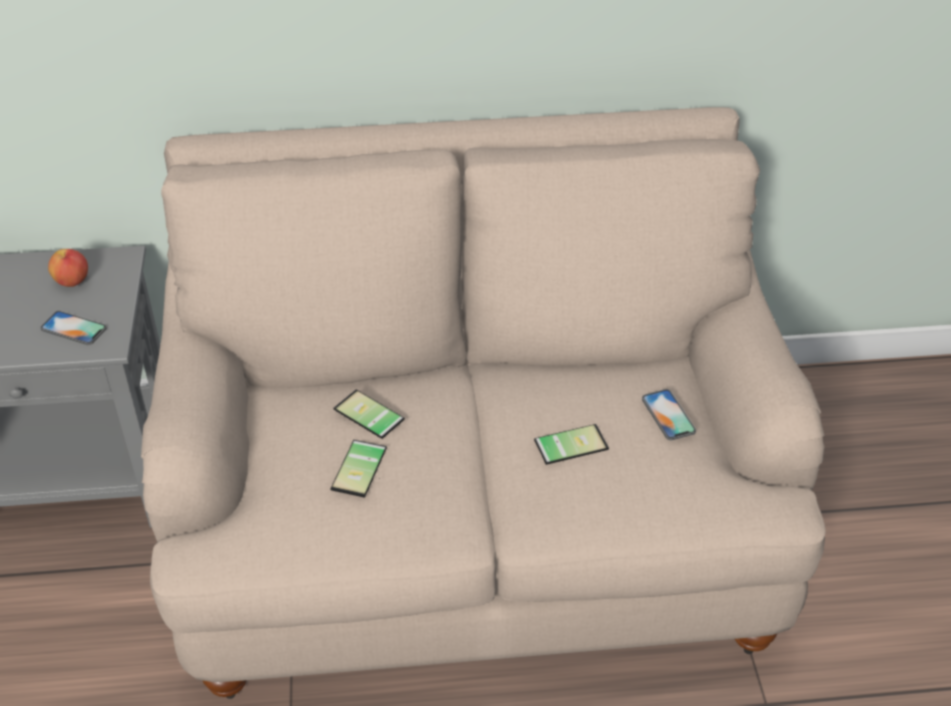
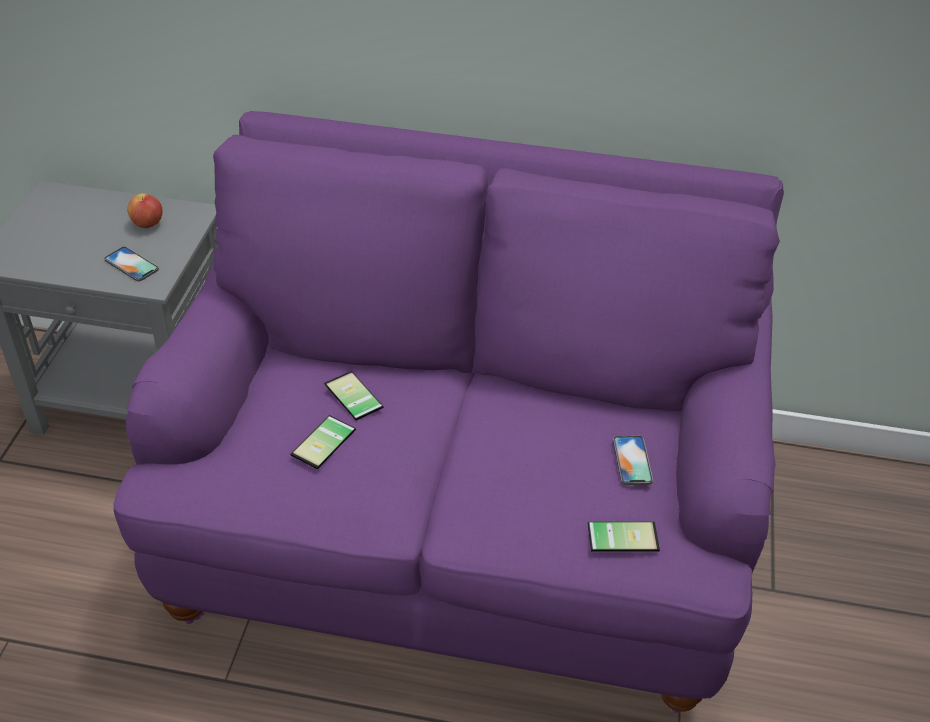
camera: 15 degrees right, 0 degrees up
beige sofa [141,107,826,699] -> purple sofa [113,111,784,713]
phone [534,422,609,465] -> phone moved to [588,522,660,552]

